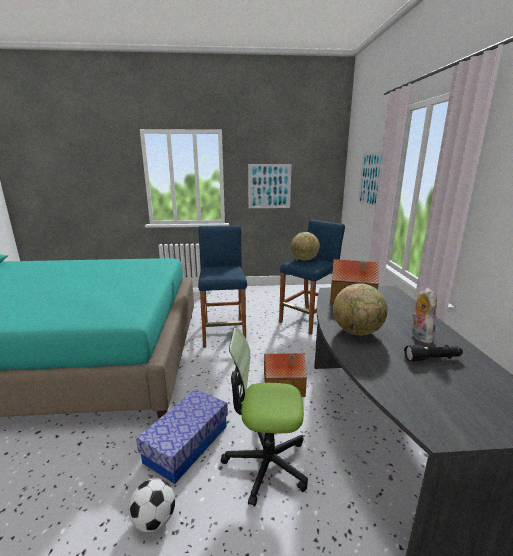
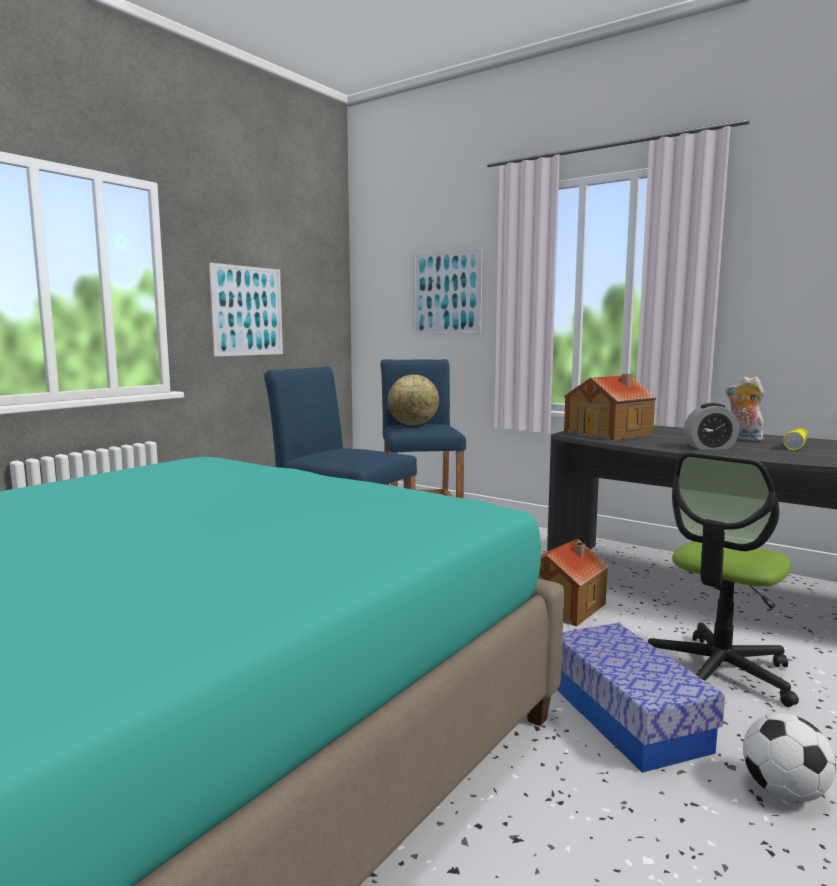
camera: 50 degrees left, 10 degrees down
globe [333,283,388,335] -> alarm clock [684,403,739,450]
black flashlight [404,345,463,362] -> yellow flashlight [783,428,807,450]

